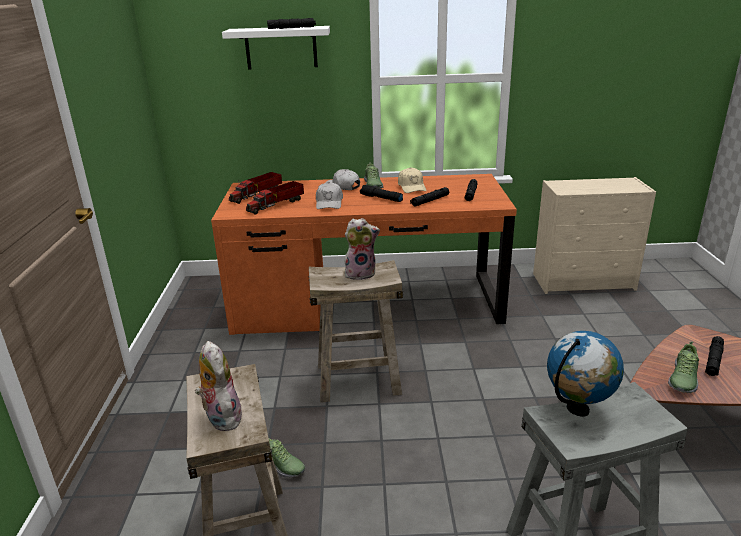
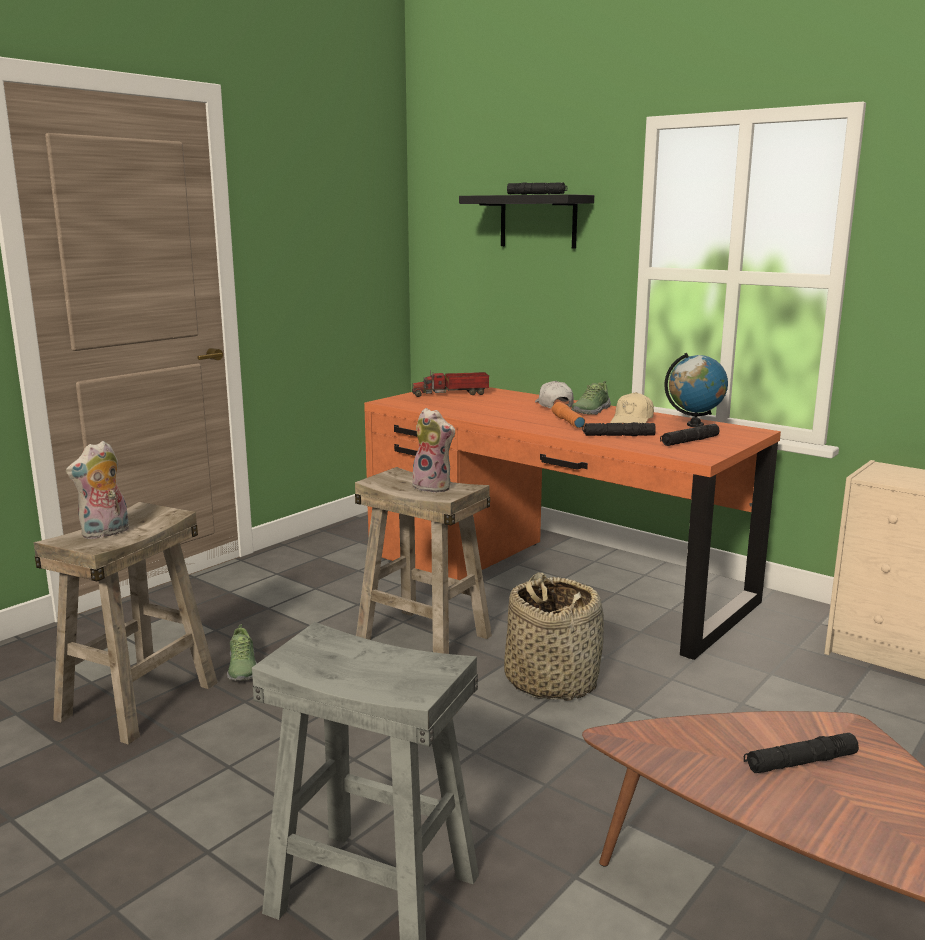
camera: 40 degrees right, 10 degrees down
plush toy [195,341,242,431] -> plush toy turned 150 degrees counterclockwise [66,441,129,539]
white shelf [222,26,330,69] -> black shelf [459,194,594,249]
toy truck [246,181,304,214] -> none
white cap [316,182,343,209] -> none
black flashlight [360,185,403,202] -> orange flashlight [551,402,585,428]
globe [547,331,624,417] -> globe moved to [664,353,728,427]
shoe [668,341,699,393] -> none
none -> basket [504,573,604,701]

